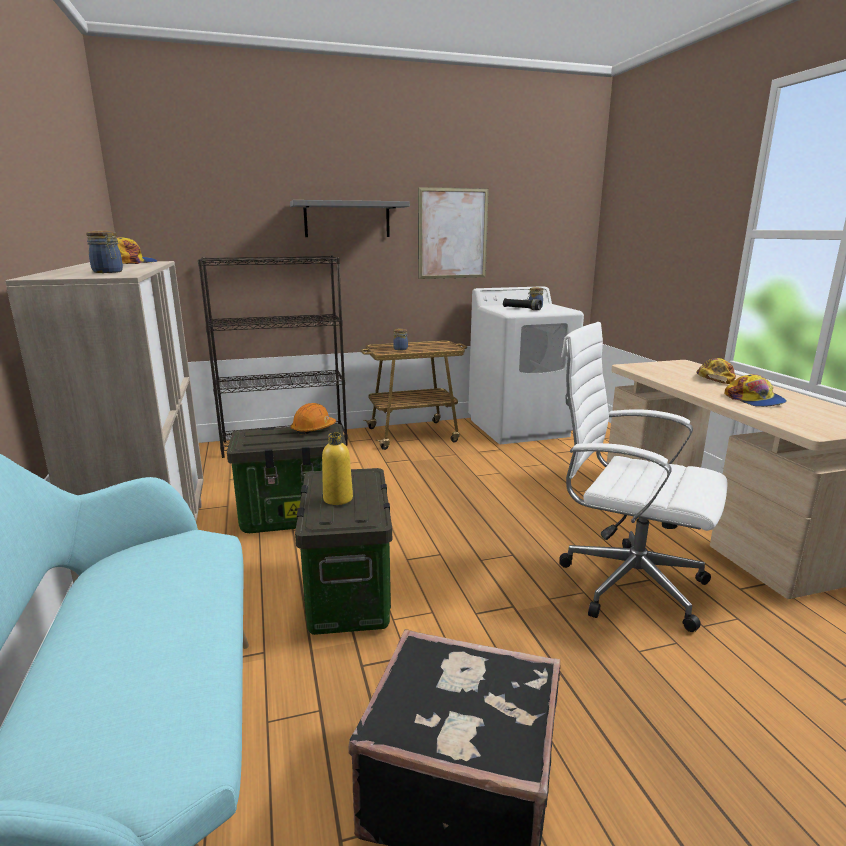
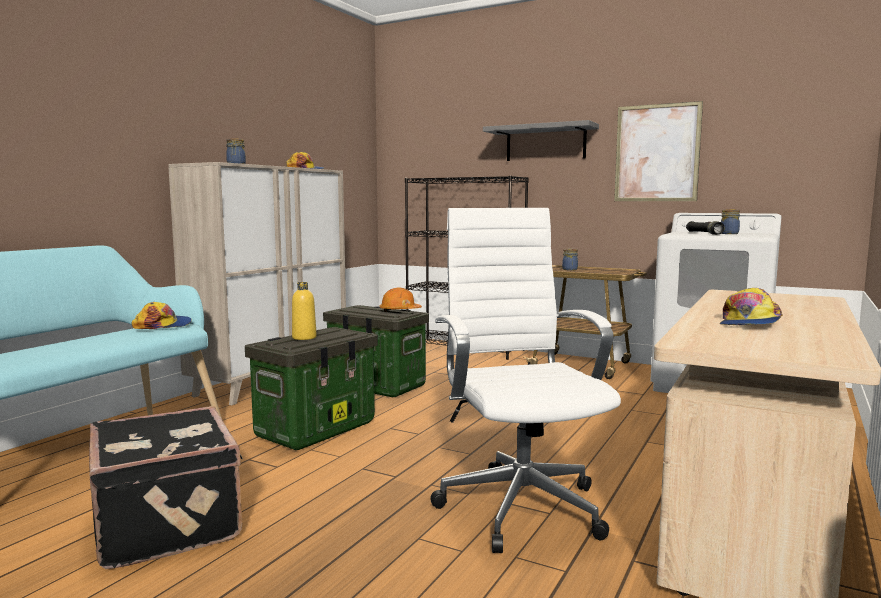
camera: 45 degrees right, 10 degrees down
cap [697,358,736,384] -> cap moved to [131,302,192,329]

